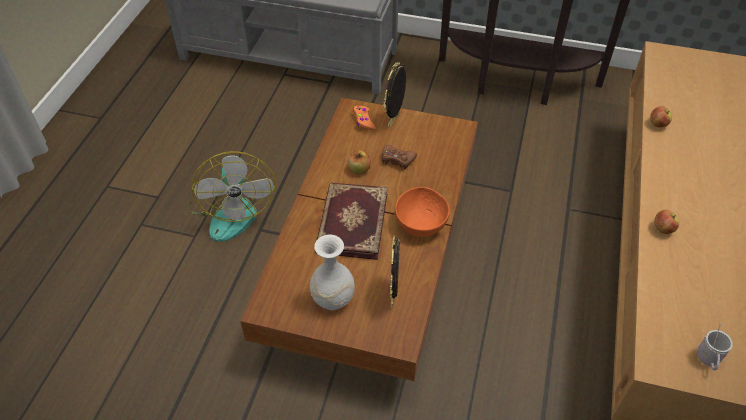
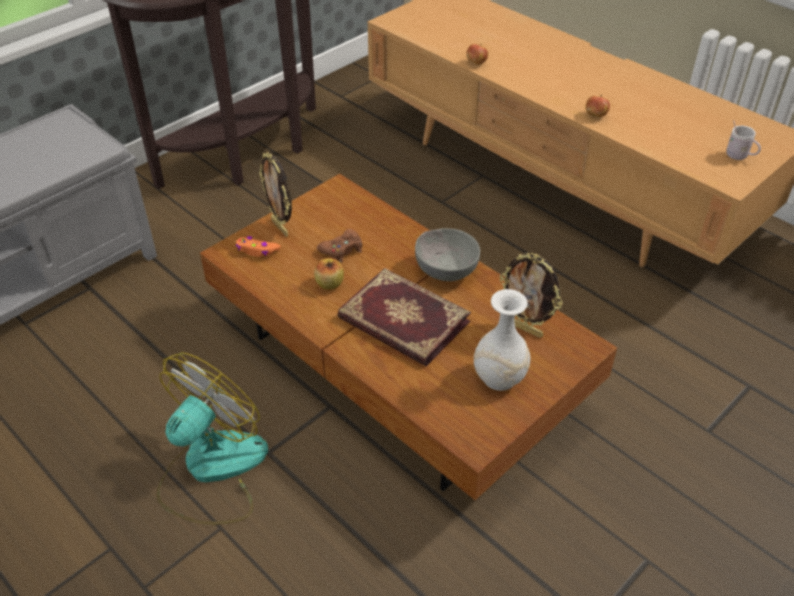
camera: 60 degrees left, 5 degrees down
fan [187,151,276,242] -> fan turned 75 degrees counterclockwise [157,352,269,525]
orange bowl [395,187,450,237] -> grey bowl [415,228,480,281]

